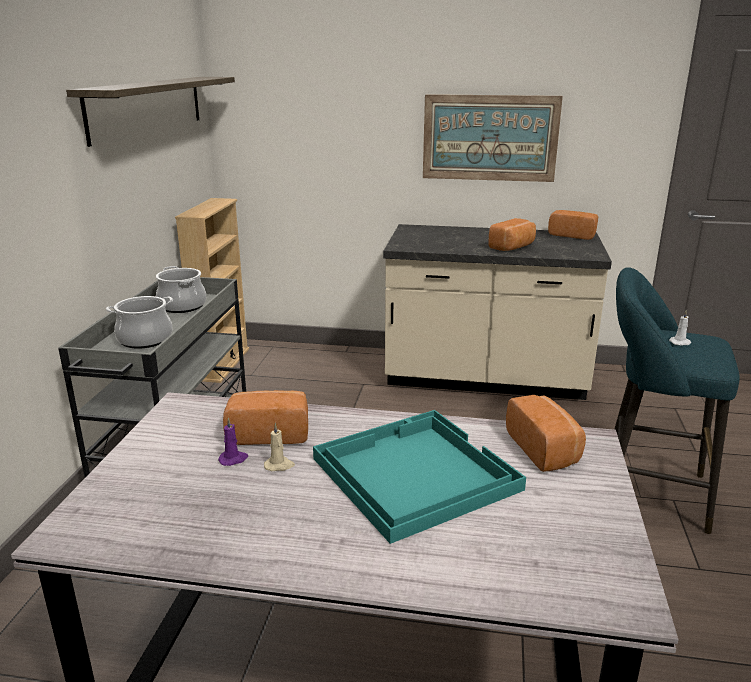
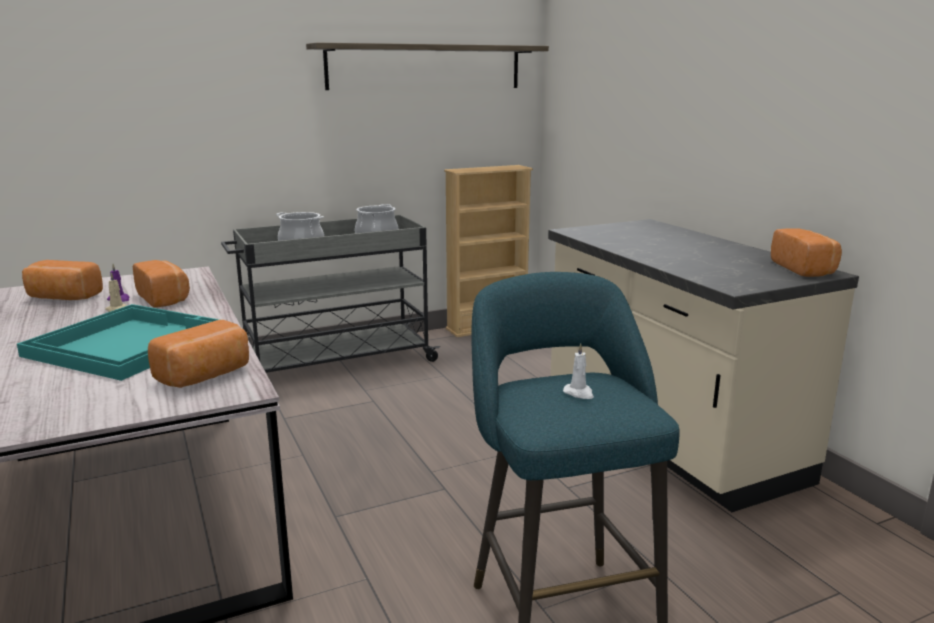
camera: 55 degrees right, 5 degrees down
picture [423,94,563,182] -> none
bread [488,218,536,251] -> bread moved to [22,260,103,300]

